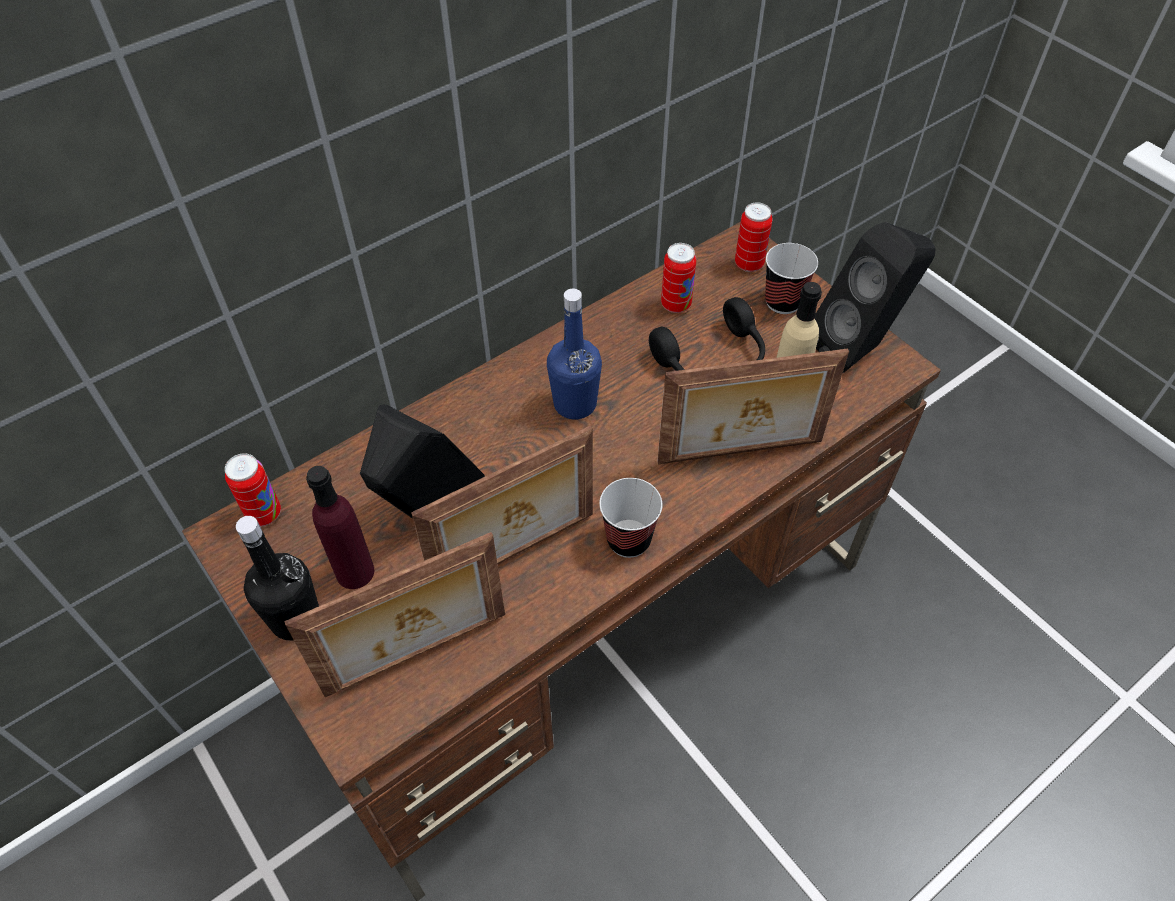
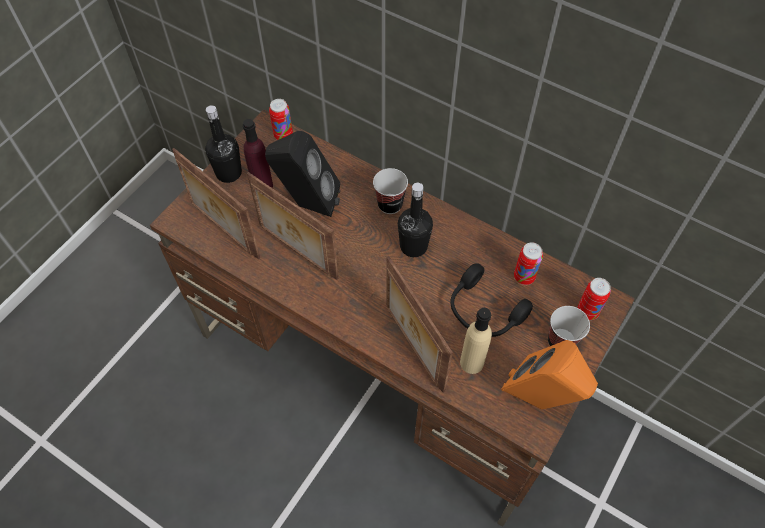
camera: 70 degrees right, 5 degrees up
blue bottle [547,289,602,419] -> black bottle [398,183,433,257]
cup [599,478,662,558] -> cup moved to [373,168,408,214]
black speaker [815,222,936,373] -> orange speaker [501,340,598,410]

